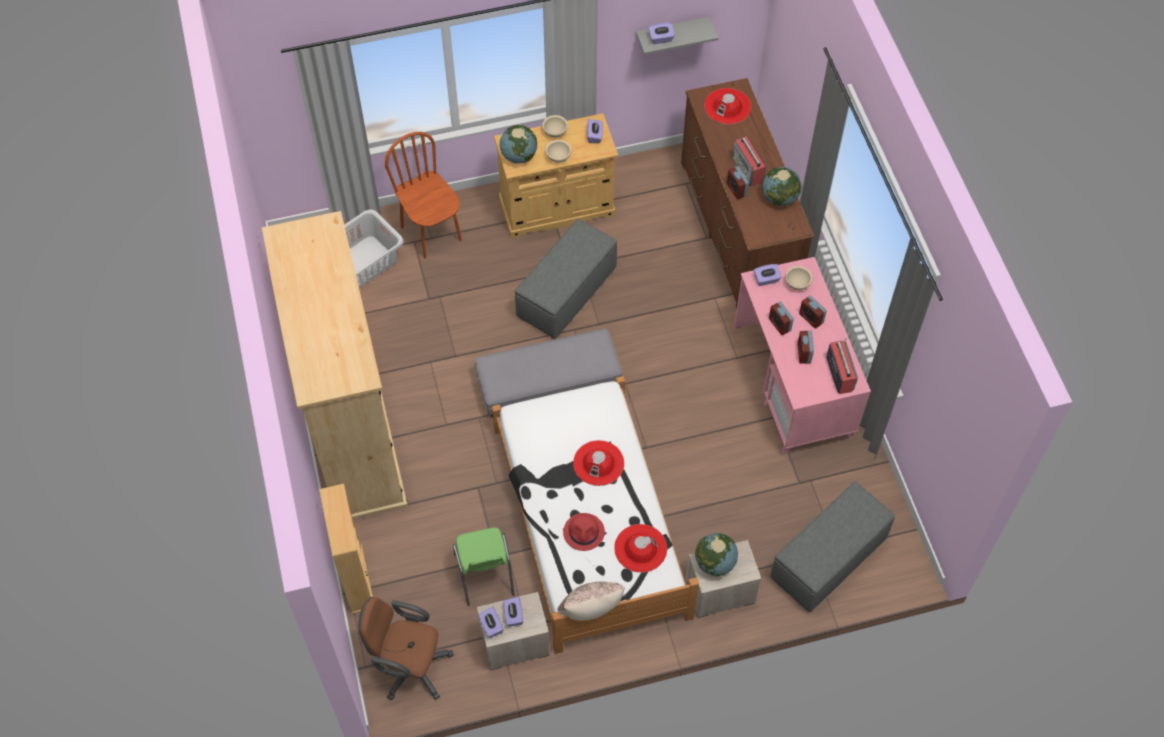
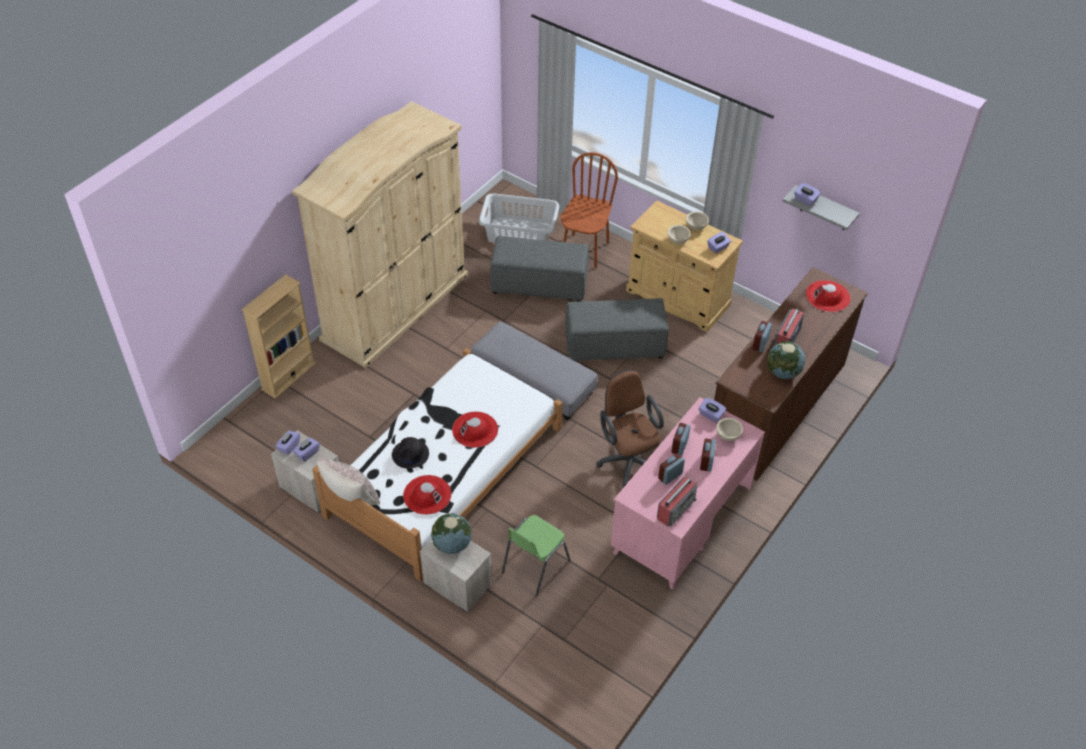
camera: 50 degrees right, 10 degrees down
brown office chair [358,597,454,700] -> brown office chair moved to [596,370,664,489]
green chair [453,527,515,606] -> green chair moved to [502,515,571,597]
globe [500,125,537,164] -> none
red hat [563,513,605,551] -> black hat [392,437,429,468]
grey ottoman [770,481,895,612] -> grey ottoman moved to [490,236,588,302]

